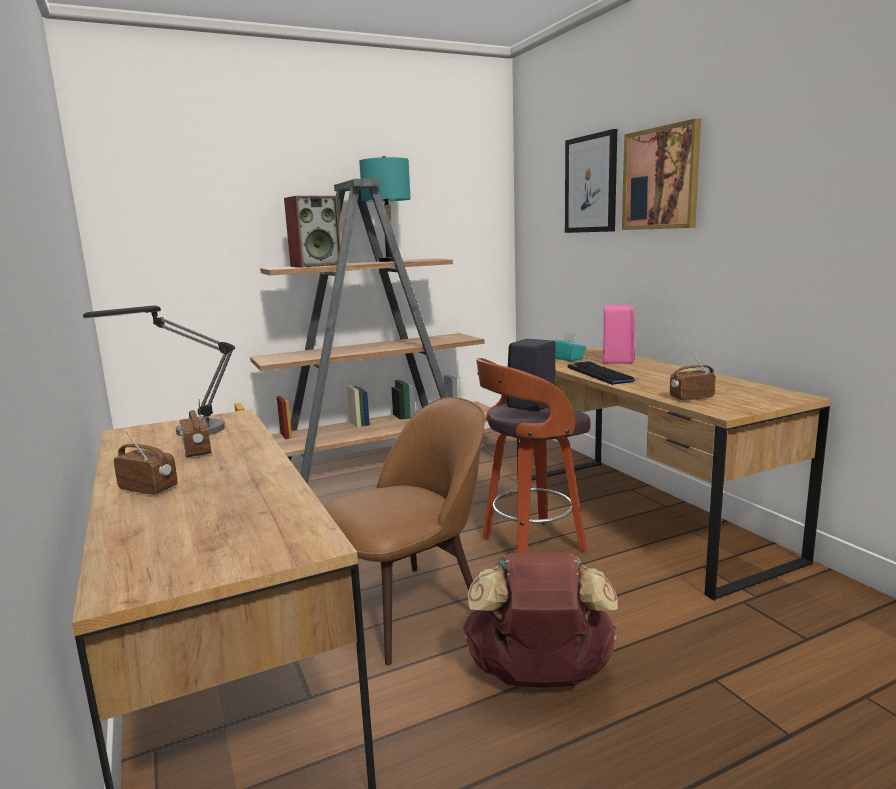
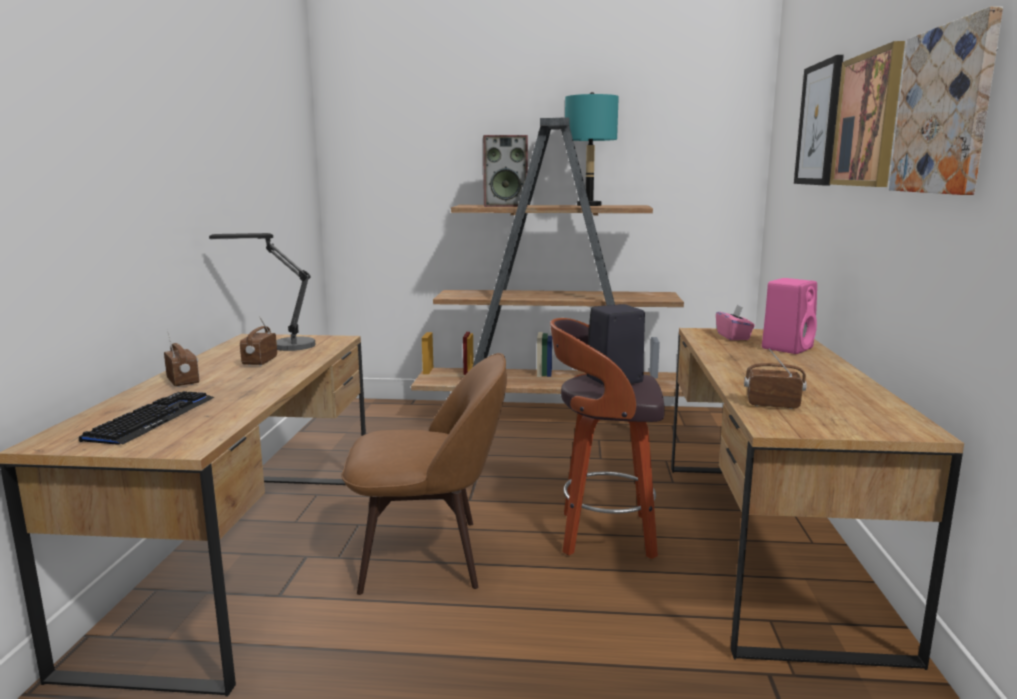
camera: 30 degrees right, 0 degrees up
brown backpack [463,552,618,688] -> none
turquoise tissue box [552,332,586,361] -> pink tissue box [716,304,755,340]
keyboard [568,361,637,385] -> keyboard moved to [79,391,214,445]
none -> picture [889,6,1003,195]

